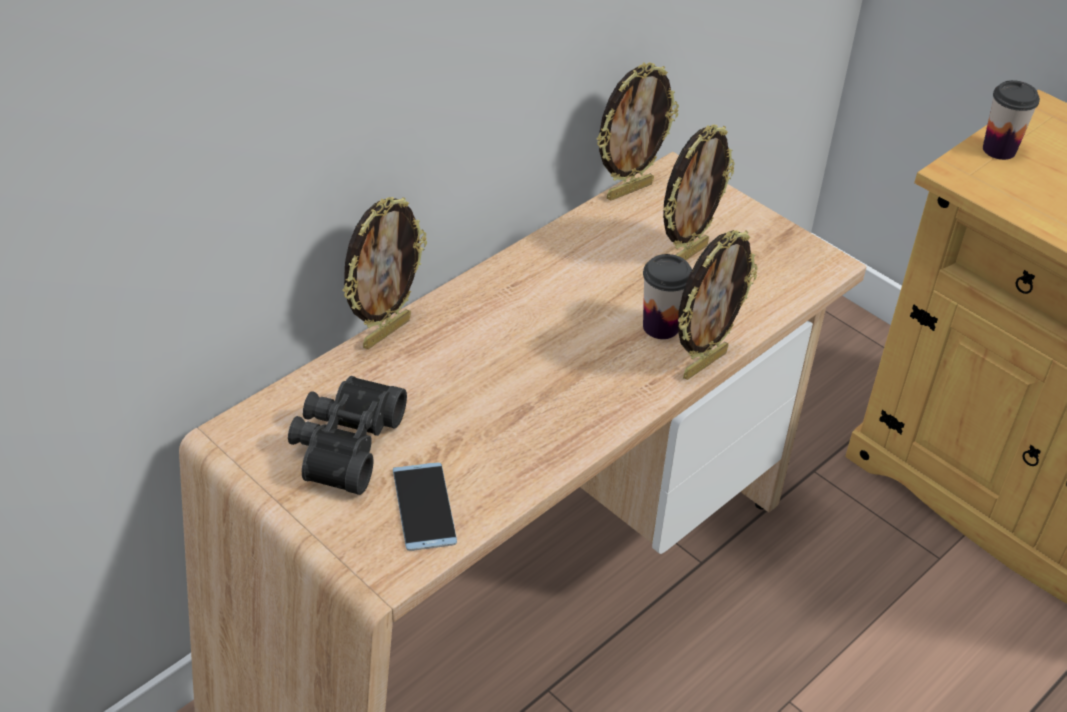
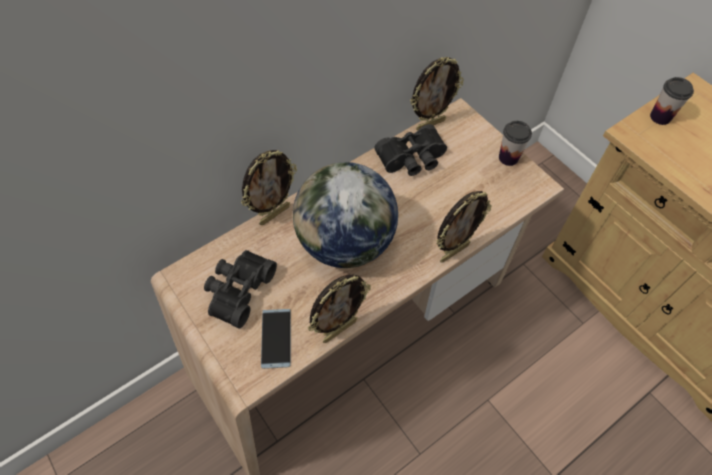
camera: 10 degrees right, 15 degrees up
cup [643,254,692,339] -> cup moved to [499,121,532,166]
picture frame [663,124,735,260] -> picture frame moved to [308,275,371,343]
none -> globe [293,162,398,268]
none -> black binoculars [374,124,447,176]

